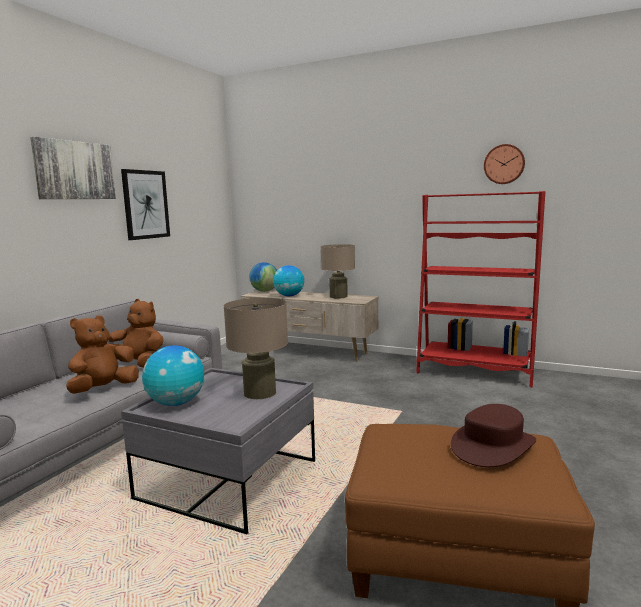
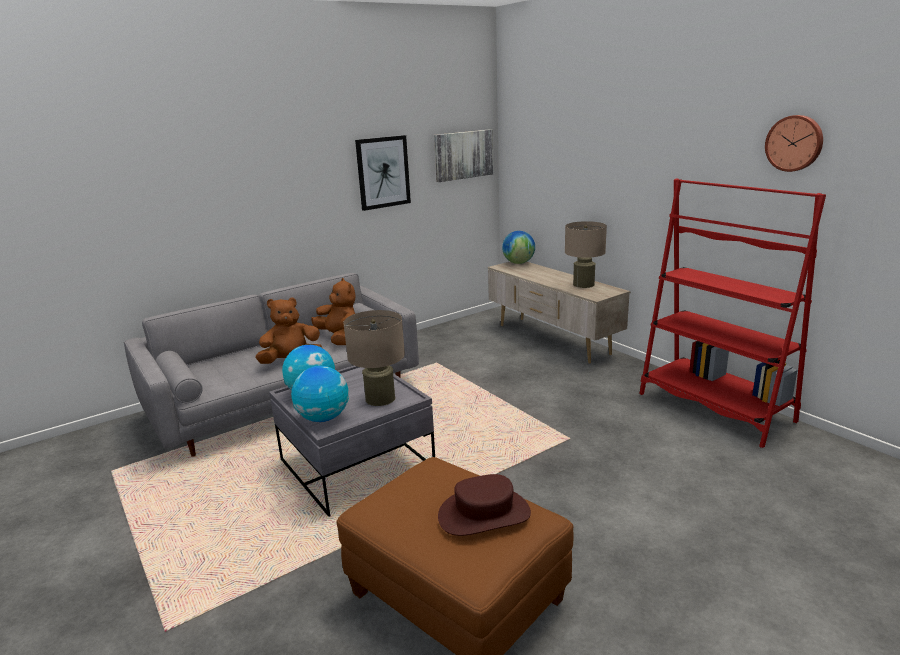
camera: 30 degrees right, 10 degrees up
picture [30,137,116,199] -> picture moved to [434,129,493,182]
globe [273,265,304,296] -> globe moved to [291,366,349,422]

